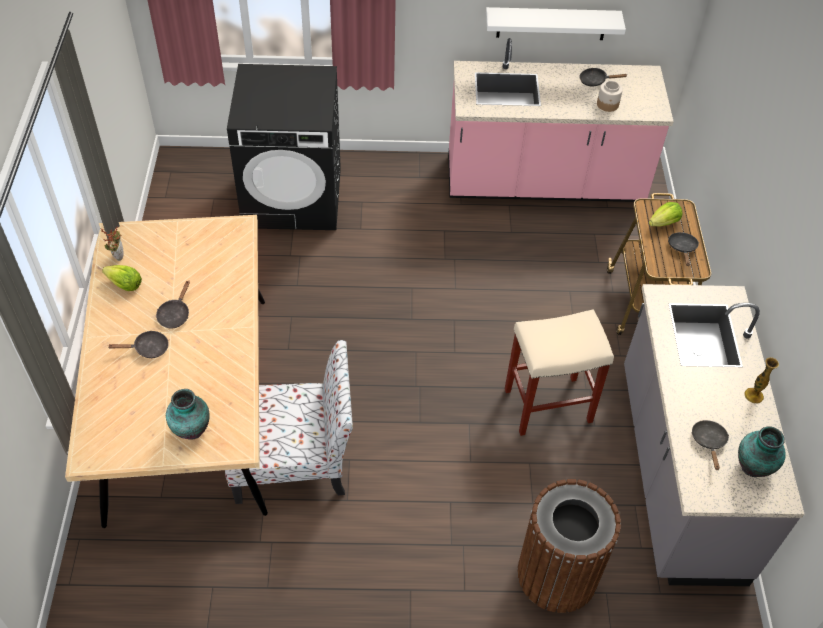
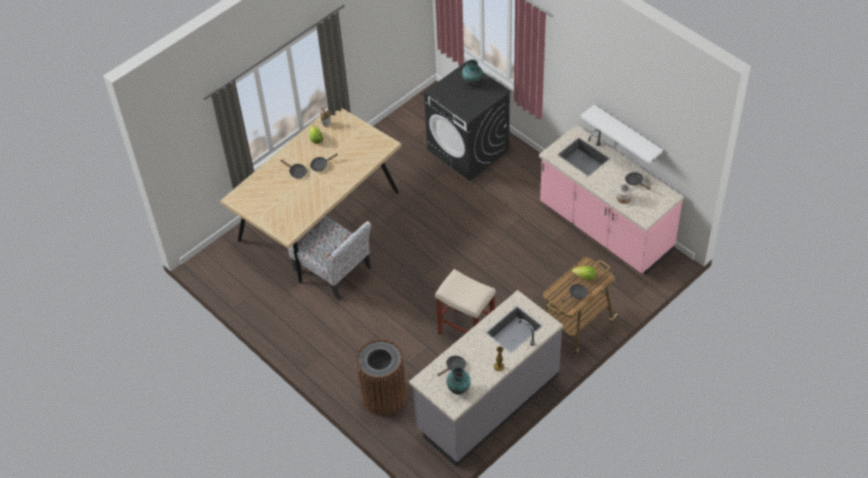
camera: 50 degrees right, 0 degrees up
vase [166,389,210,440] -> vase moved to [462,59,483,87]

